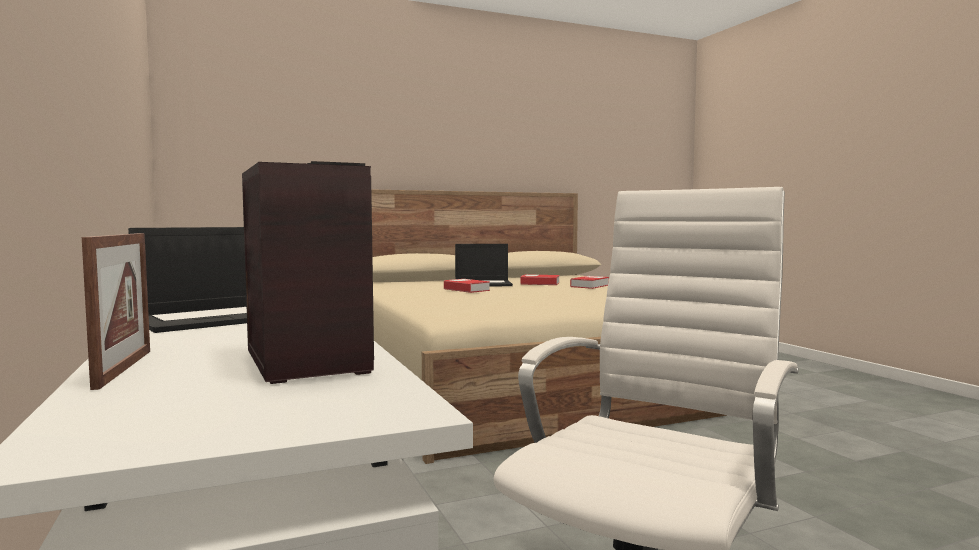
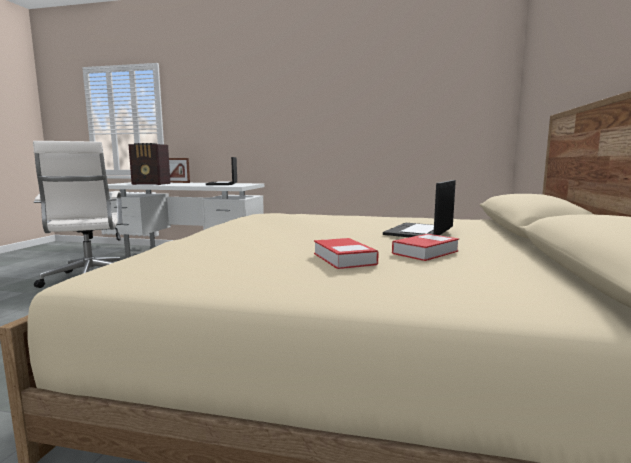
camera: 125 degrees right, 5 degrees up
book [444,279,490,293] -> none

